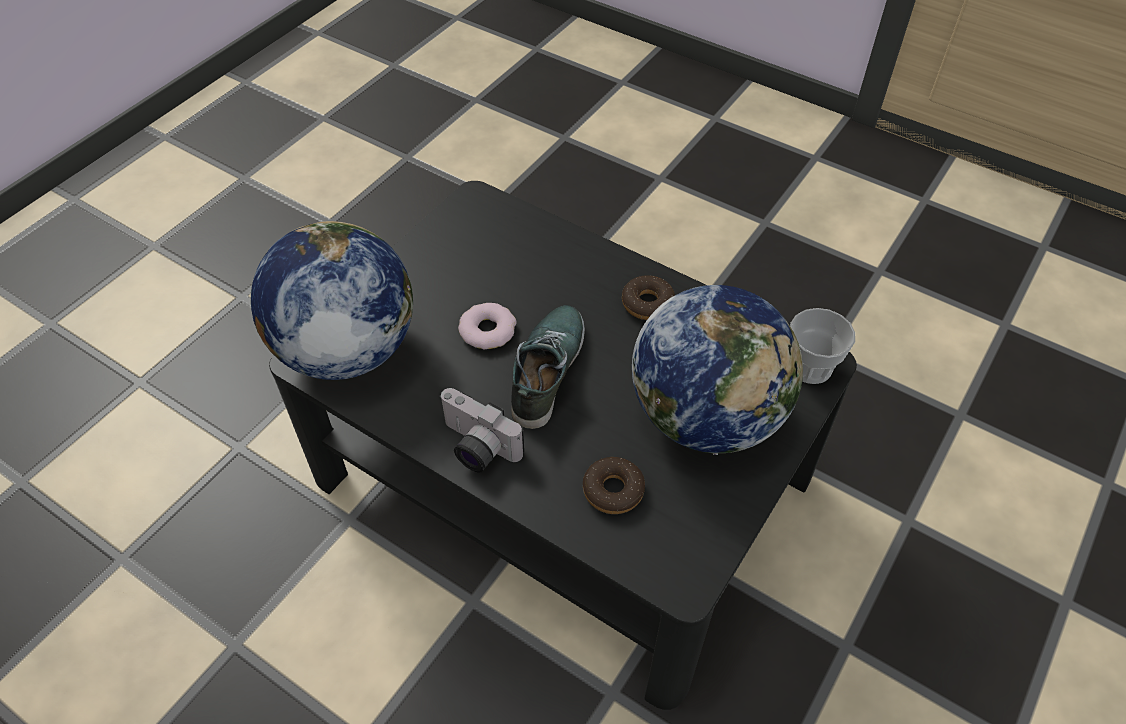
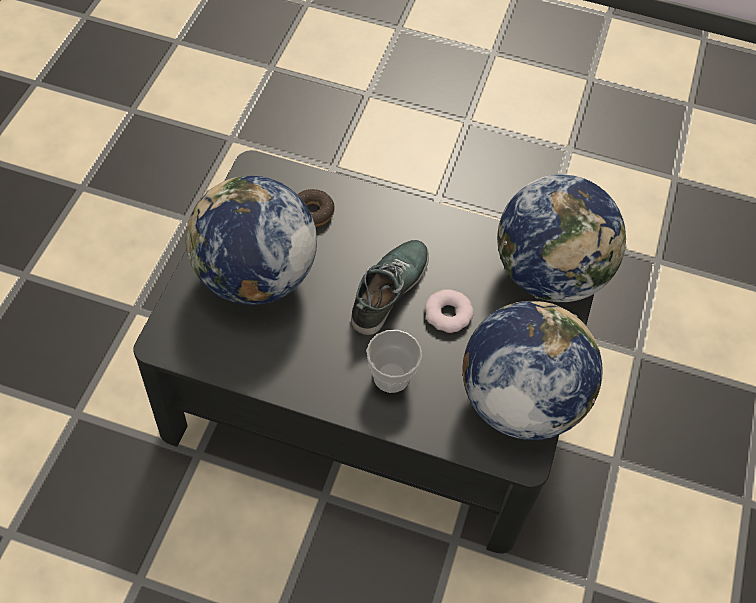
camera: 160 degrees right, 5 degrees up
camera [439,388,525,472] -> none
shoe [511,305,585,429] -> shoe turned 150 degrees counterclockwise [351,240,429,335]
donut [622,275,675,320] -> none
cup [790,308,855,384] -> cup moved to [367,330,422,393]
none -> globe [462,301,603,440]

